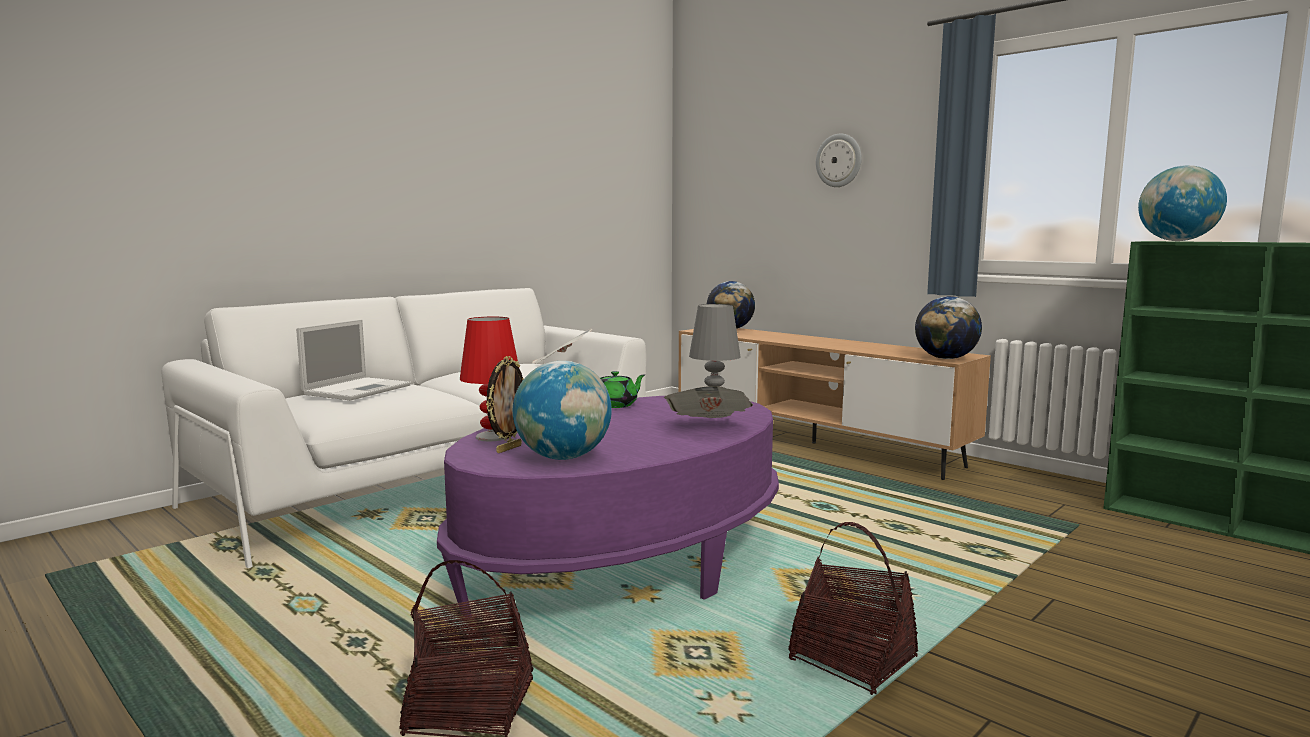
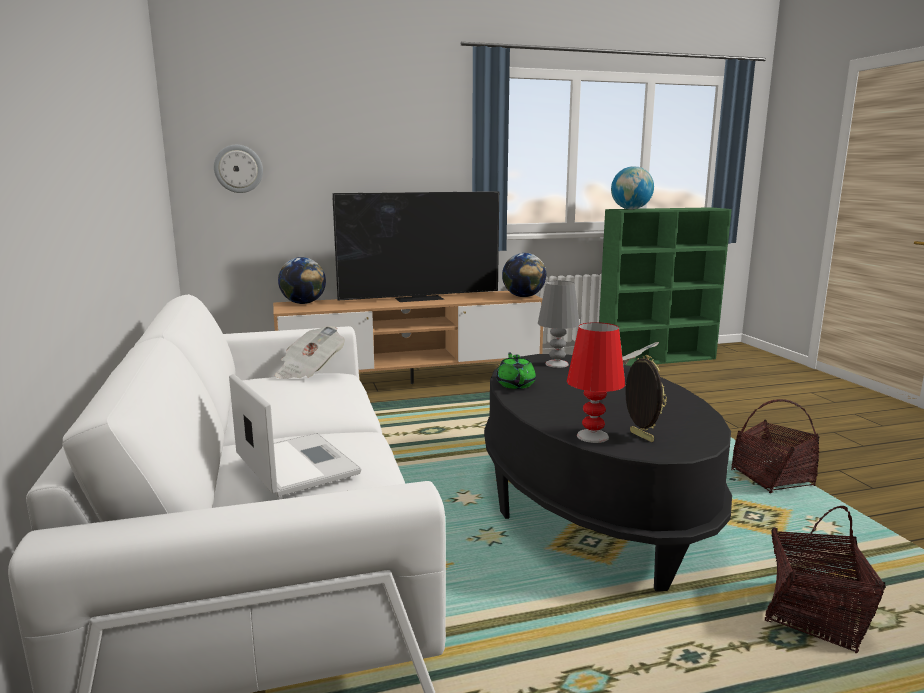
camera: 60 degrees left, 5 degrees up
purple coffee table [437,396,779,618] -> black coffee table [484,354,732,591]
globe [513,361,612,460] -> none
wall clock [816,133,862,187] -> wall clock moved to [214,145,263,193]
none -> television [332,191,499,302]

